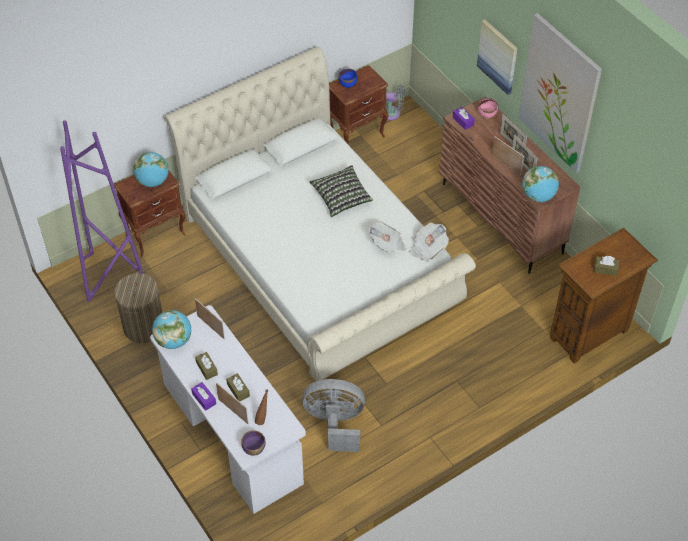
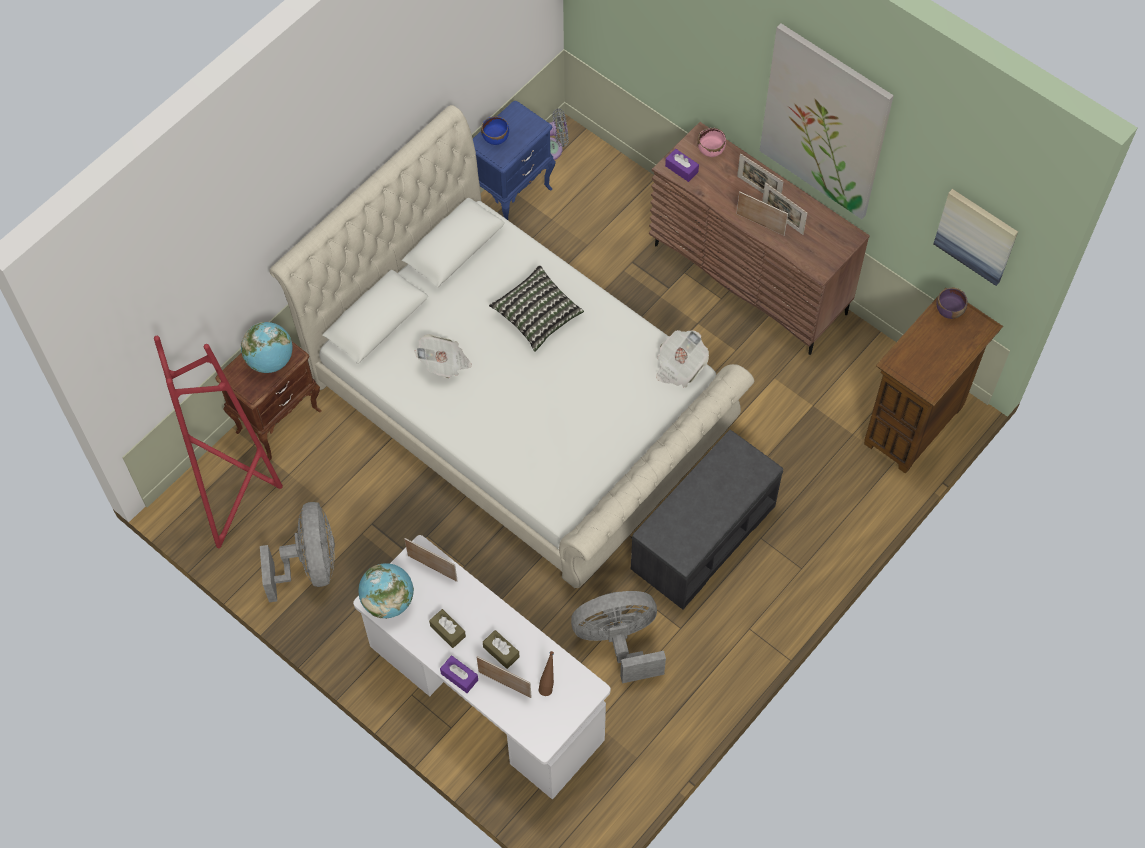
camera: 15 degrees left, 10 degrees up
purple clothes rack [60,120,144,302] -> red clothes rack [154,336,283,548]
laundry basket [114,270,162,343] -> grey fan [260,502,335,602]
purple bowl [241,430,266,455] -> purple bowl moved to [936,288,968,319]
brown nightstand [329,66,389,144] -> blue nightstand [473,101,556,220]
newspaper [368,221,406,253] -> newspaper moved to [414,334,472,378]
picture [477,19,518,95] -> picture moved to [934,189,1018,286]
globe [522,166,559,202] -> none
brown tissue box [593,256,620,276] -> none
none -> grey bench [631,430,783,609]

